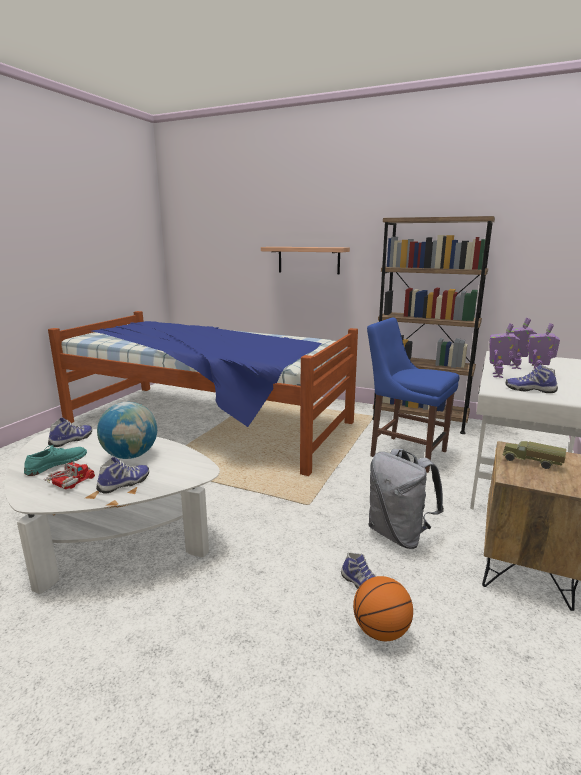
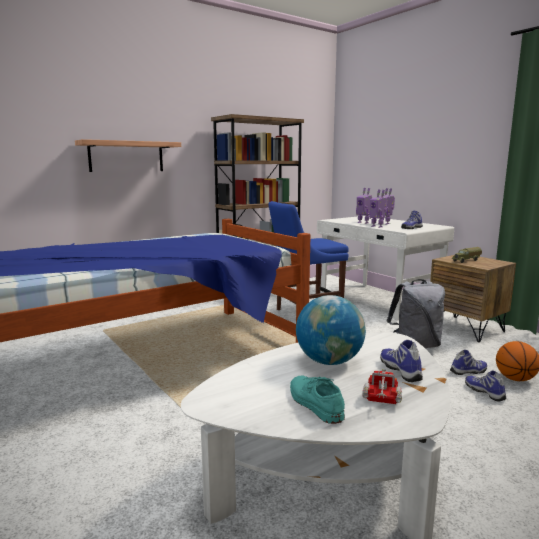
camera: 60 degrees left, 5 degrees down
toy truck [43,461,95,489] -> toy truck turned 45 degrees clockwise [362,369,402,404]
shoe [48,418,92,447] -> shoe moved to [465,370,506,401]

